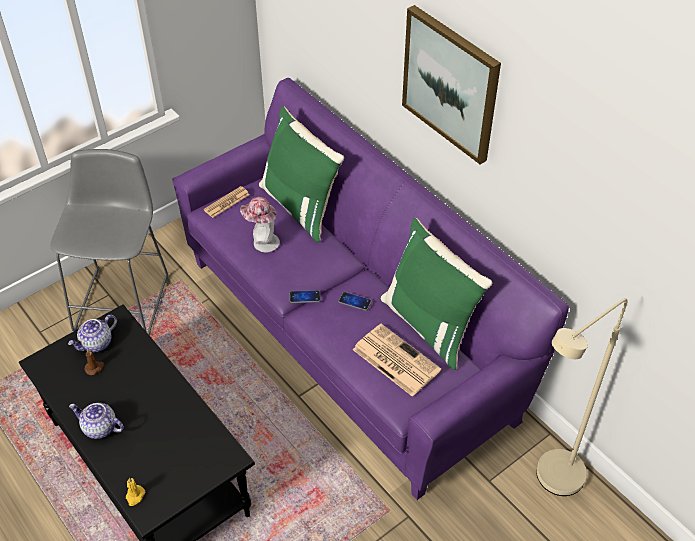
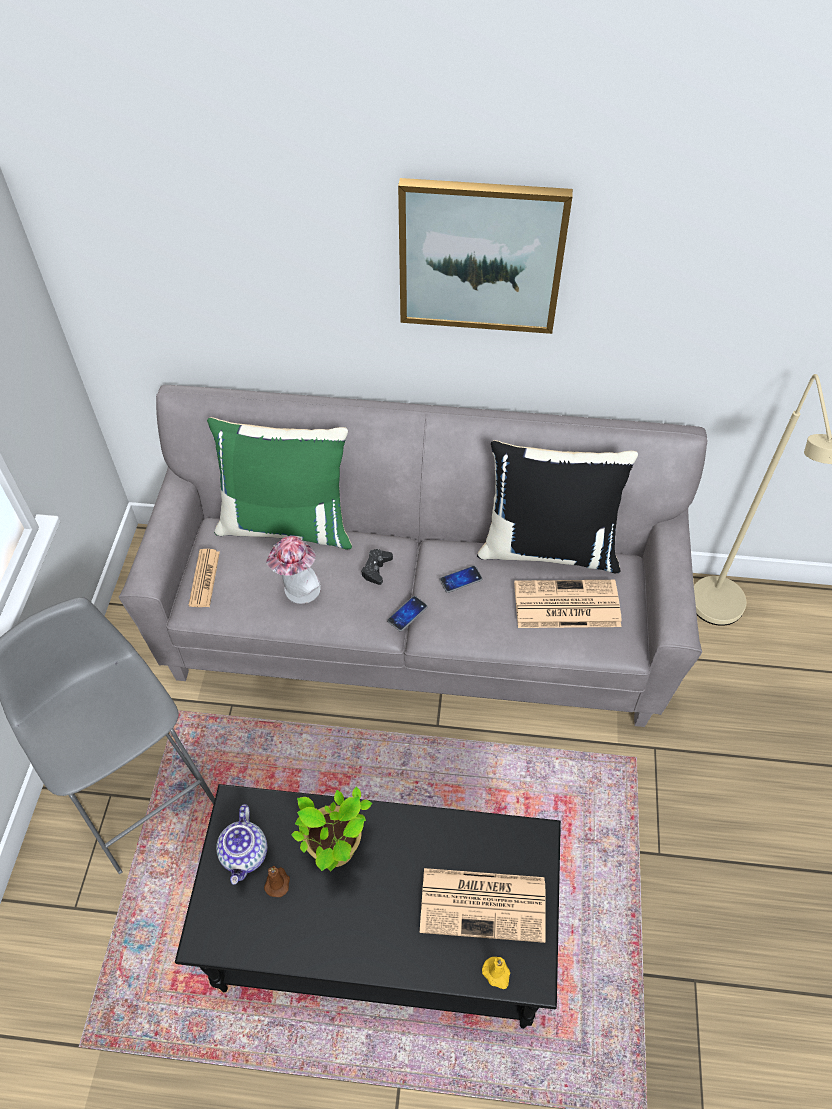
camera: 45 degrees left, 5 degrees up
teapot [69,403,124,439] -> none
purple sofa [172,78,569,500] -> grey sofa [119,385,707,727]
green pillow [381,218,492,370] -> black pillow [477,440,638,573]
none -> potted plant [291,787,372,871]
none -> black game controller [361,549,393,585]
none -> newspaper [420,868,546,943]

